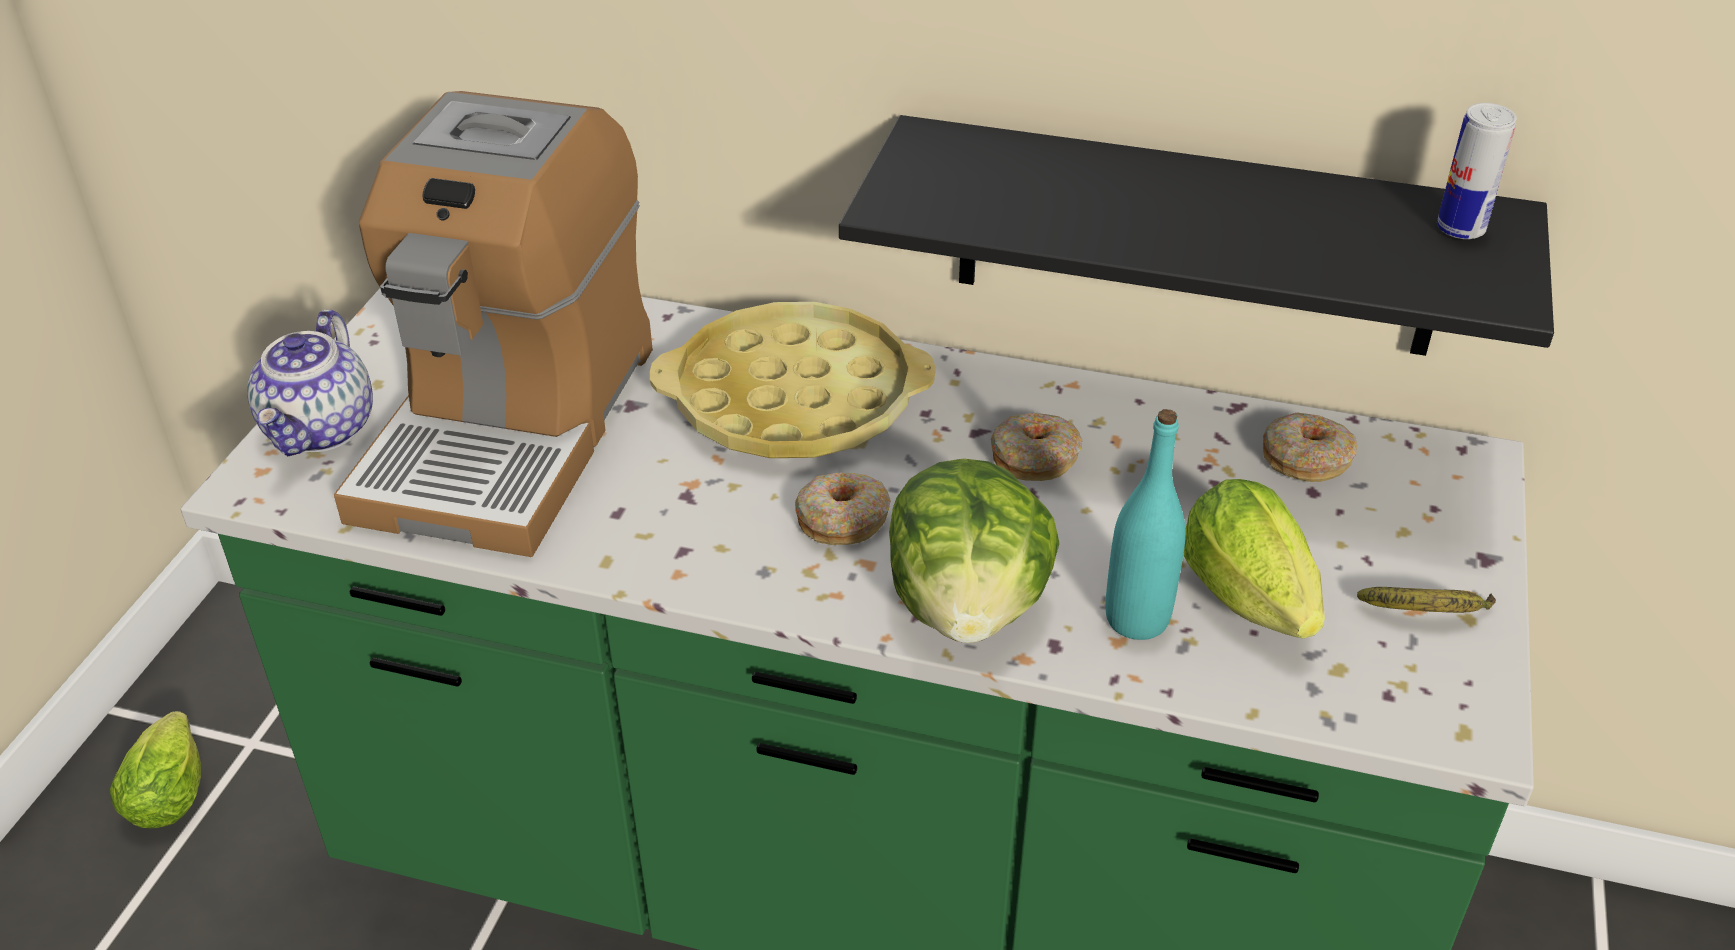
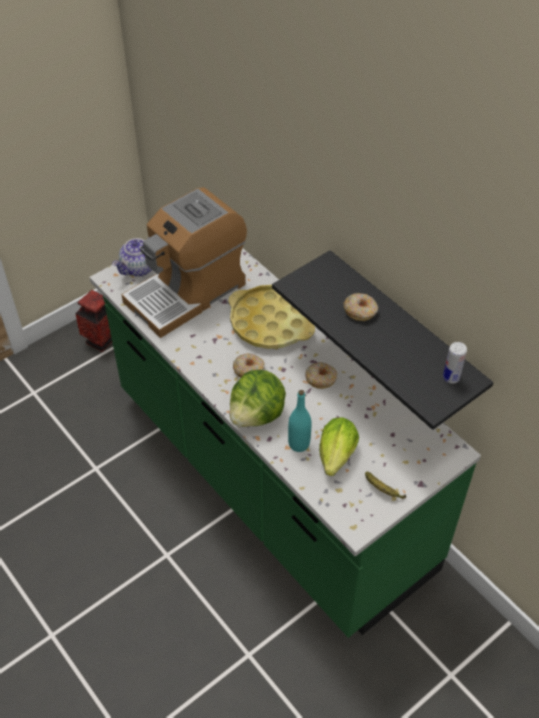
camera: 35 degrees right, 10 degrees up
lettuce [110,711,201,828] -> vase [75,290,112,352]
donut [1263,413,1357,482] -> donut moved to [344,293,378,321]

